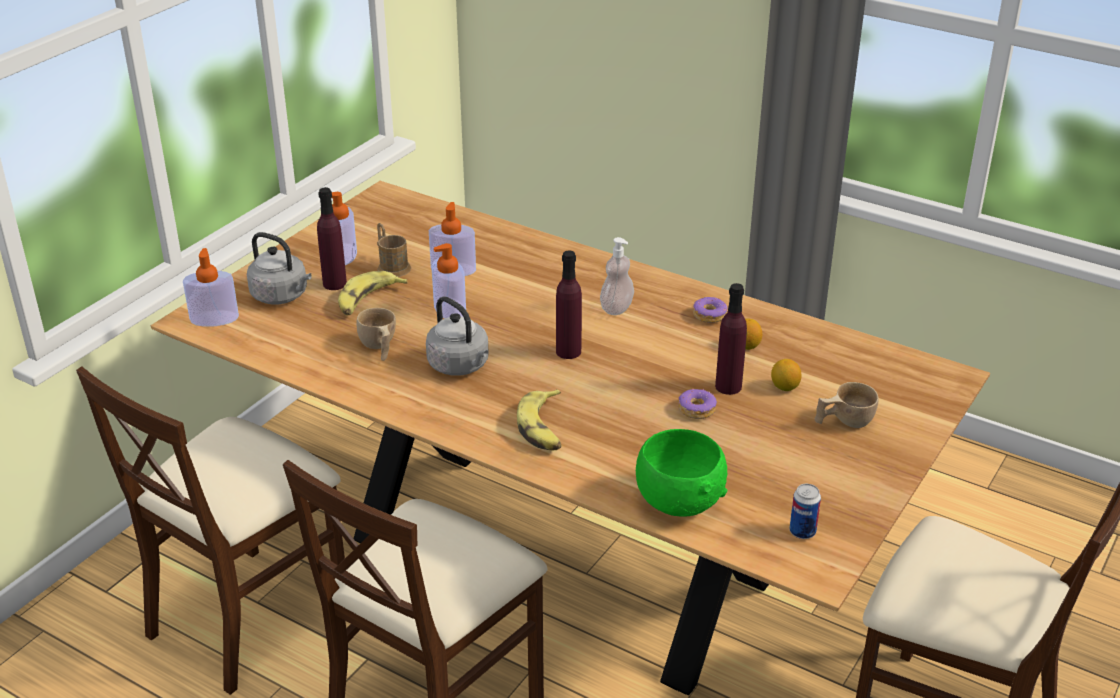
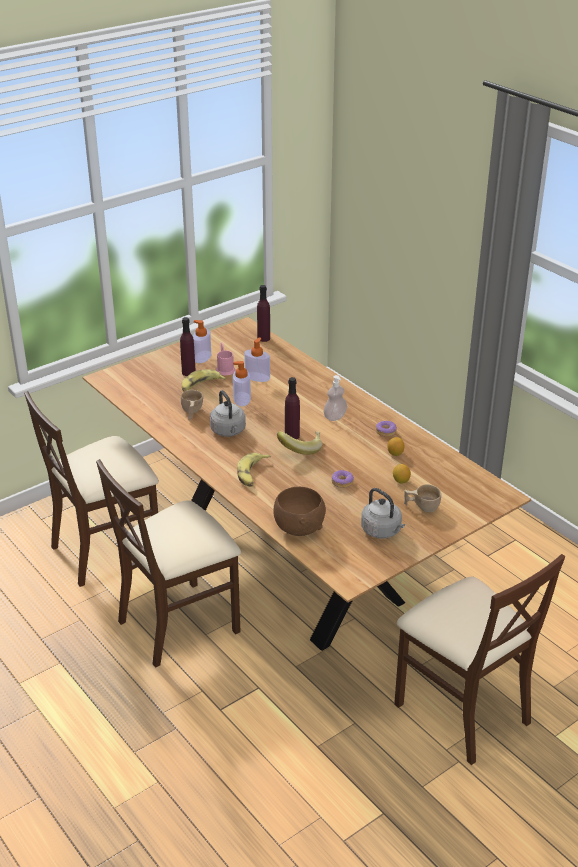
camera: 20 degrees right, 0 degrees up
soap dispenser [183,248,239,327] -> none
grey kettle [247,232,312,304] -> grey kettle moved to [361,488,405,539]
brown mug [377,223,411,277] -> pink mug [216,342,235,375]
green bowl [636,429,727,516] -> brown bowl [274,487,326,536]
purple bottle [715,283,747,395] -> purple bottle moved to [257,285,270,342]
can [790,484,821,539] -> none
none -> banana [277,431,323,455]

